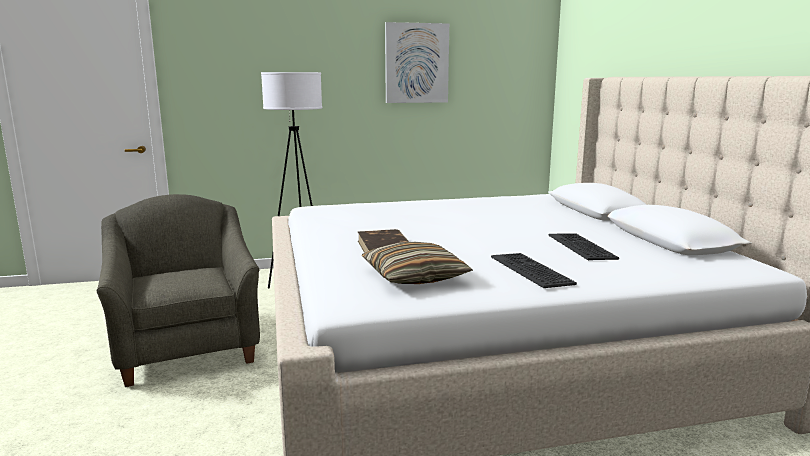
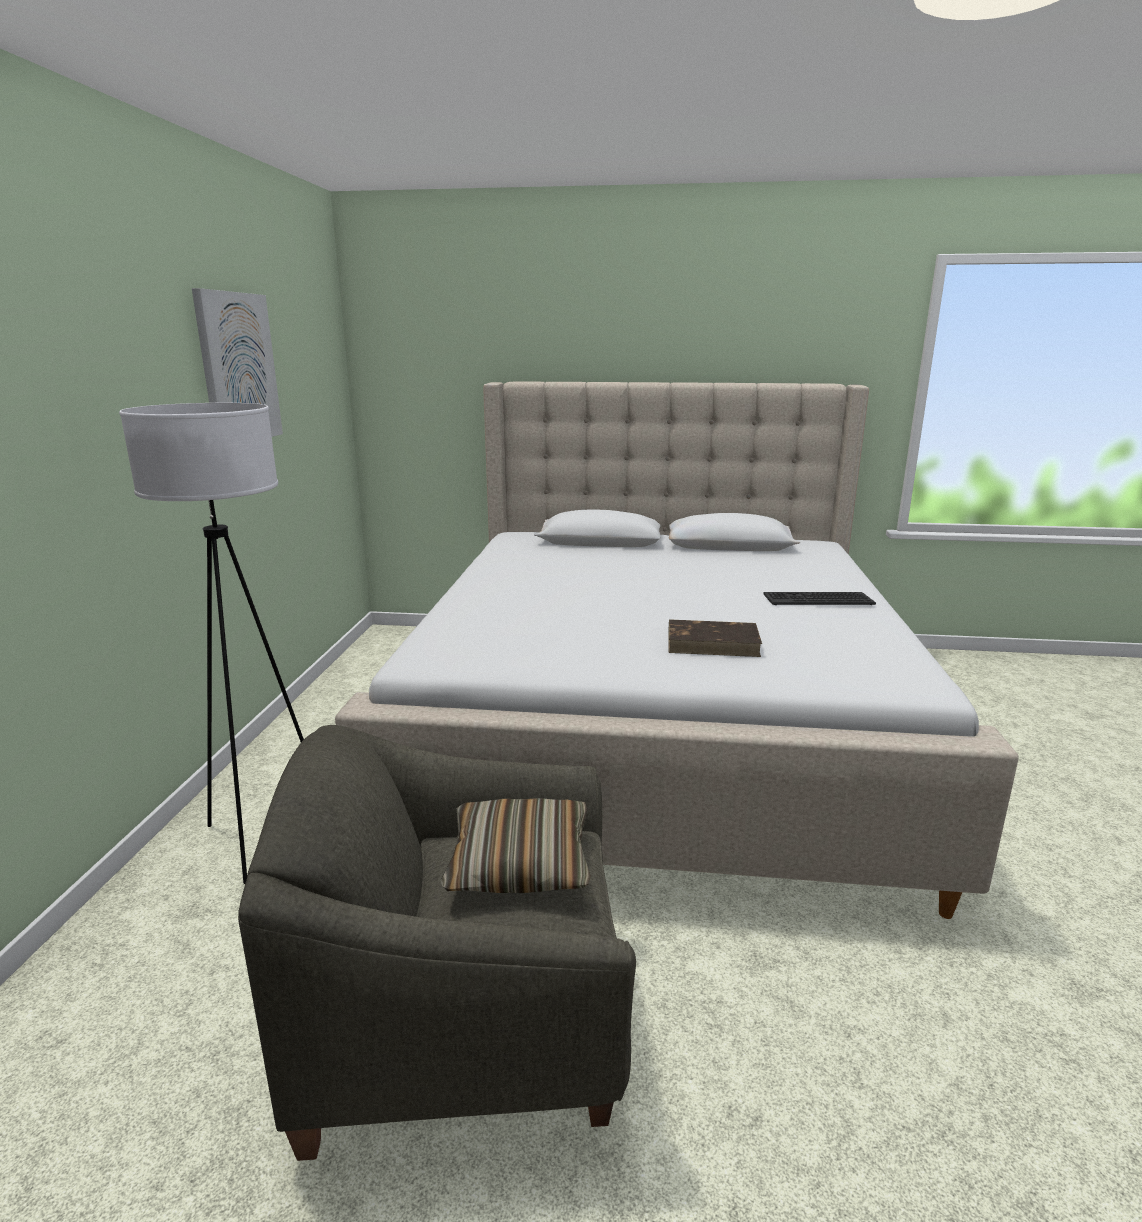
camera: 70 degrees left, 5 degrees up
pillow [362,242,473,284] -> pillow moved to [441,798,591,893]
keyboard [548,233,619,260] -> none

